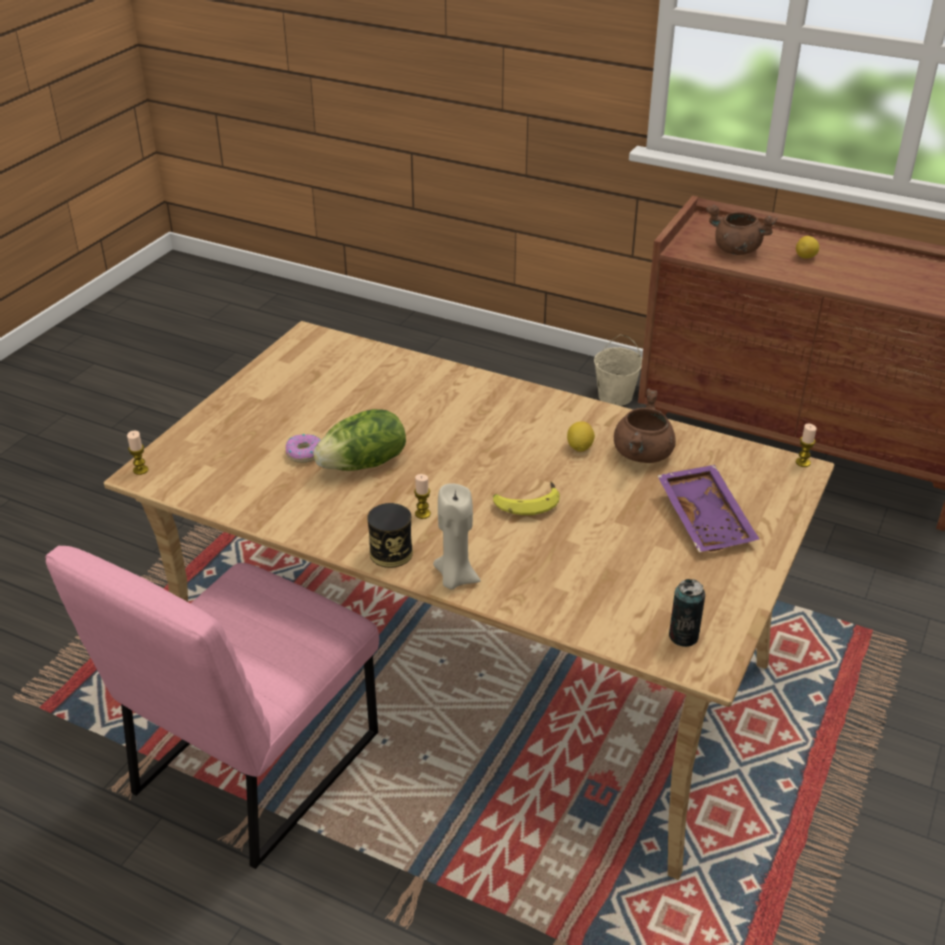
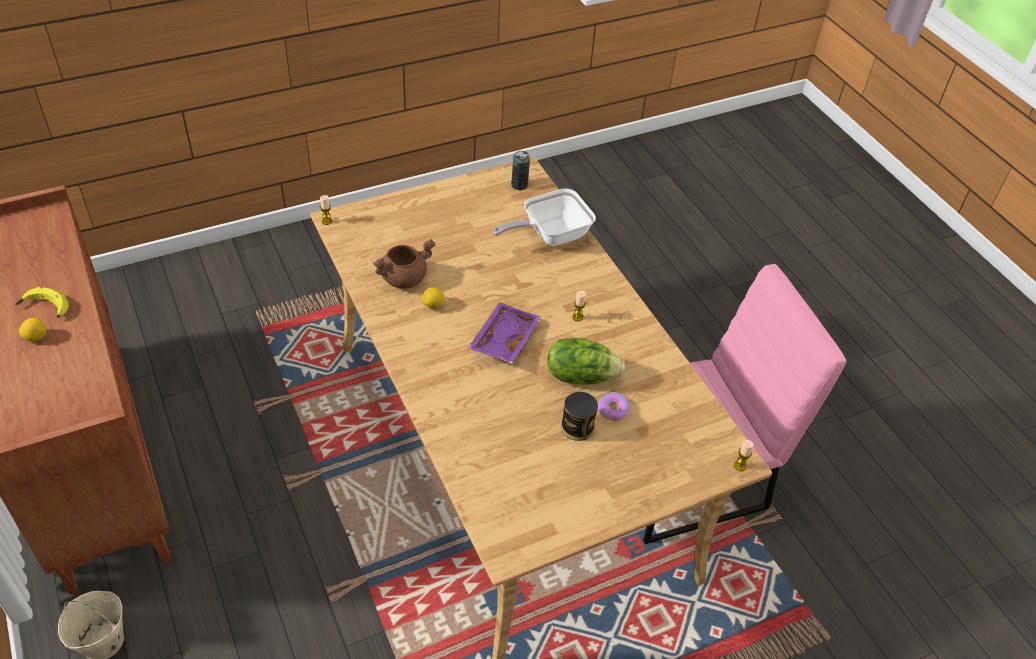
camera: 145 degrees left, 10 degrees up
can [367,503,413,568] -> can moved to [561,392,598,441]
beige candle [433,483,481,589] -> none
banana [493,481,560,515] -> banana moved to [15,287,69,318]
purple tray [657,465,759,552] -> purple tray moved to [468,302,542,364]
brown cooking pot [706,205,777,255] -> none
none -> frying pan [493,188,596,246]

